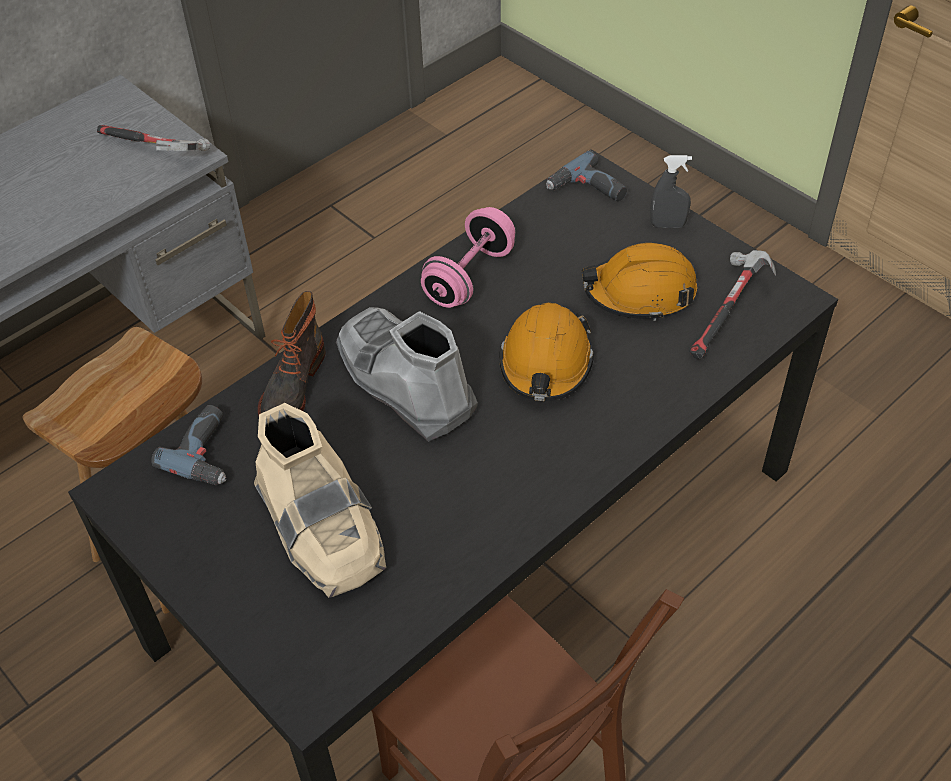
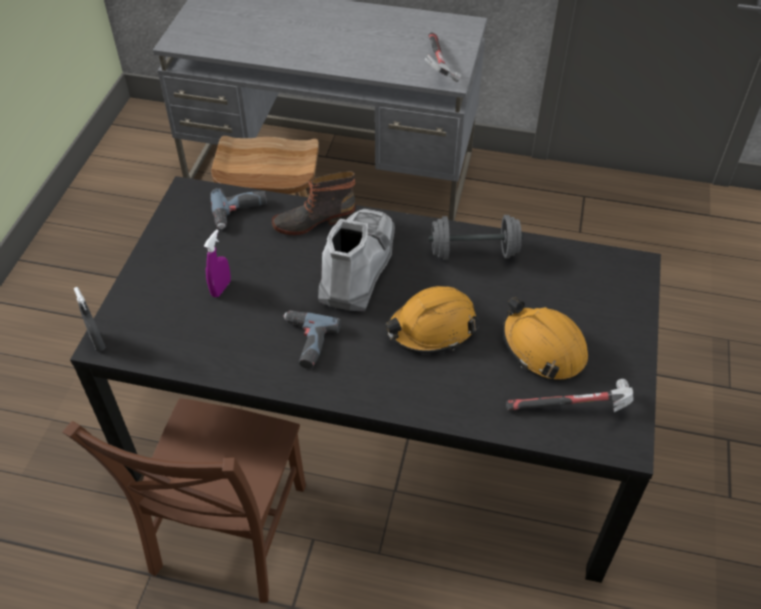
camera: 55 degrees right, 0 degrees up
beige boot [254,403,386,598] -> purple spray bottle [204,229,231,297]
pink dumbbell [421,207,515,308] -> grey dumbbell [429,215,523,260]
power drill [546,150,627,201] -> power drill moved to [283,310,341,369]
grey spray bottle [650,155,692,228] -> grey spray bottle moved to [74,287,105,351]

